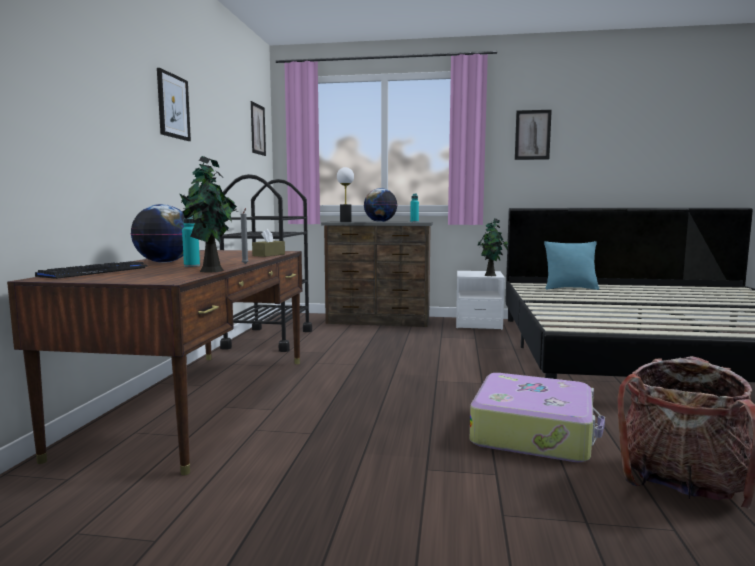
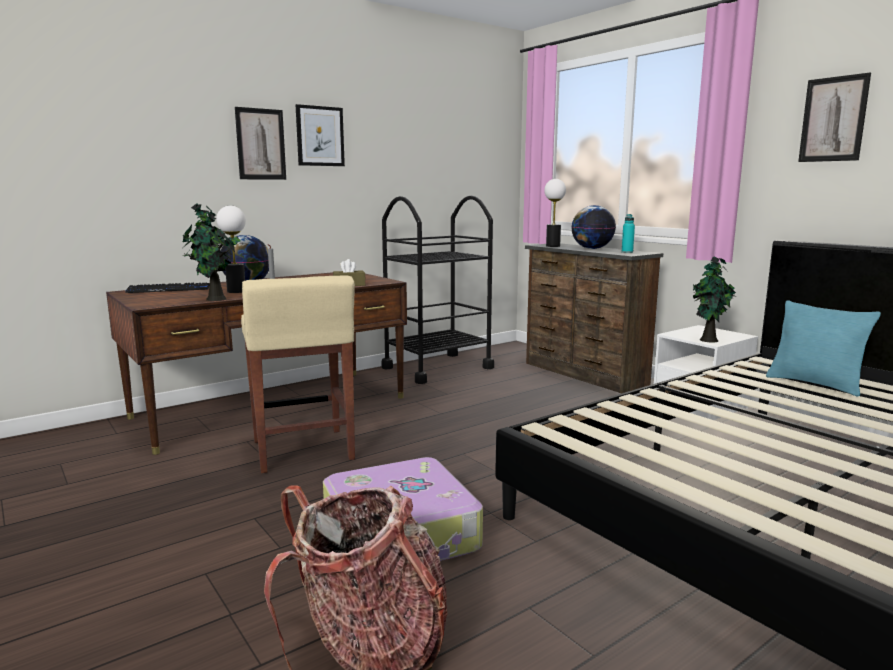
camera: 45 degrees right, 5 degrees up
turquoise bottle [182,215,200,267] -> table lamp [216,205,246,293]
picture [251,101,266,156] -> picture moved to [235,107,286,180]
none -> beige stool [241,275,355,473]

